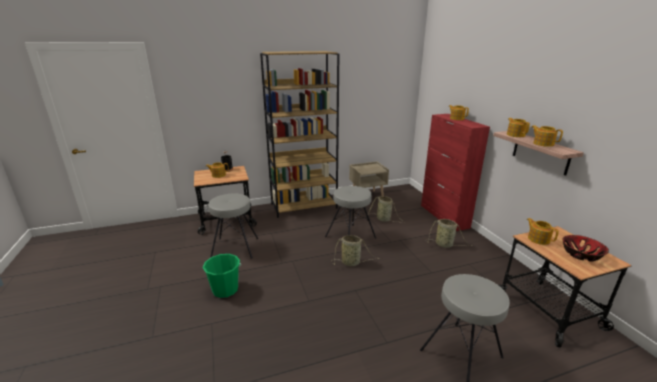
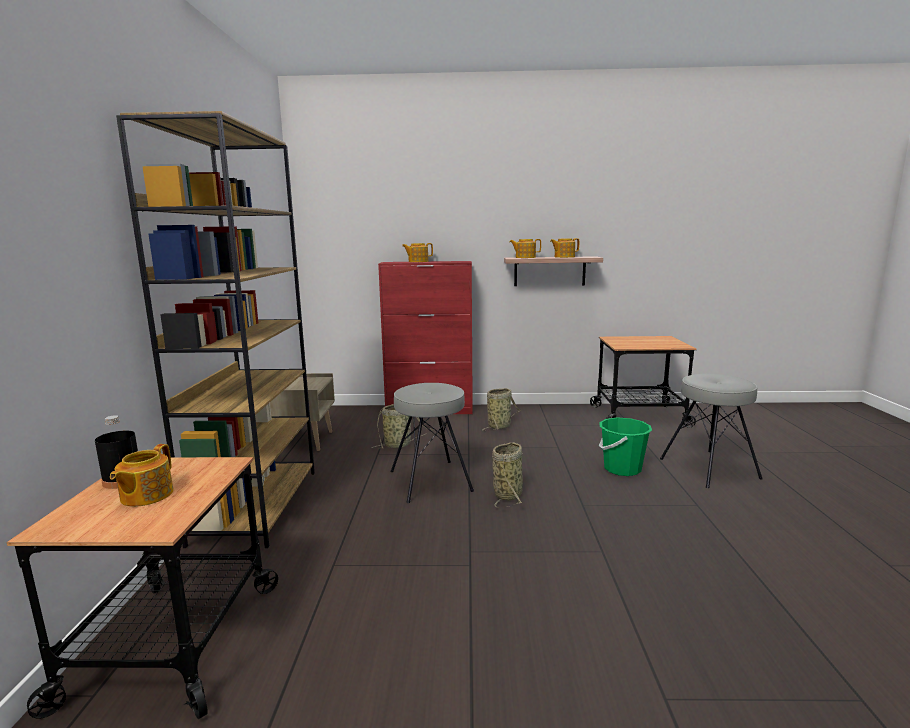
camera: 70 degrees left, 10 degrees down
green bucket [203,254,241,298] -> green bucket moved to [599,417,652,476]
grey stool [208,193,258,259] -> none
teapot [527,218,559,245] -> none
bowl [562,235,609,262] -> none

